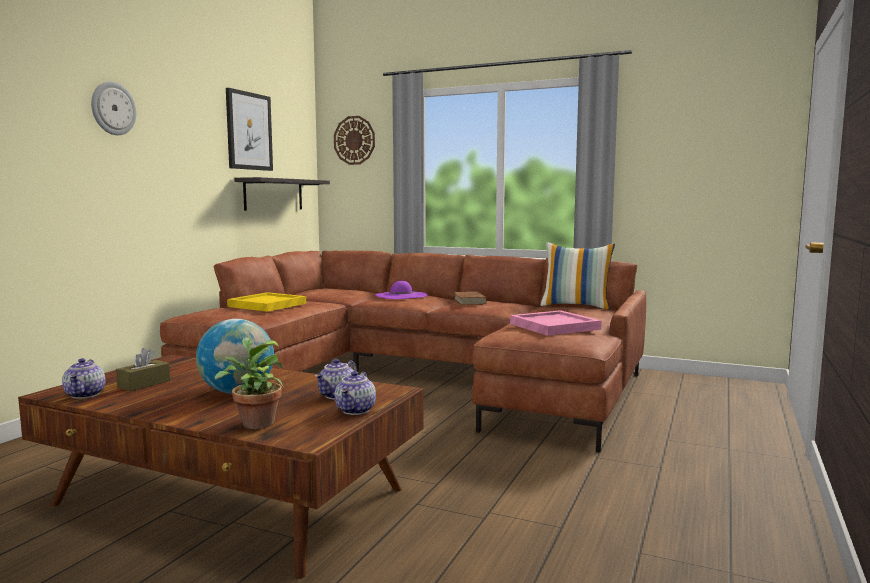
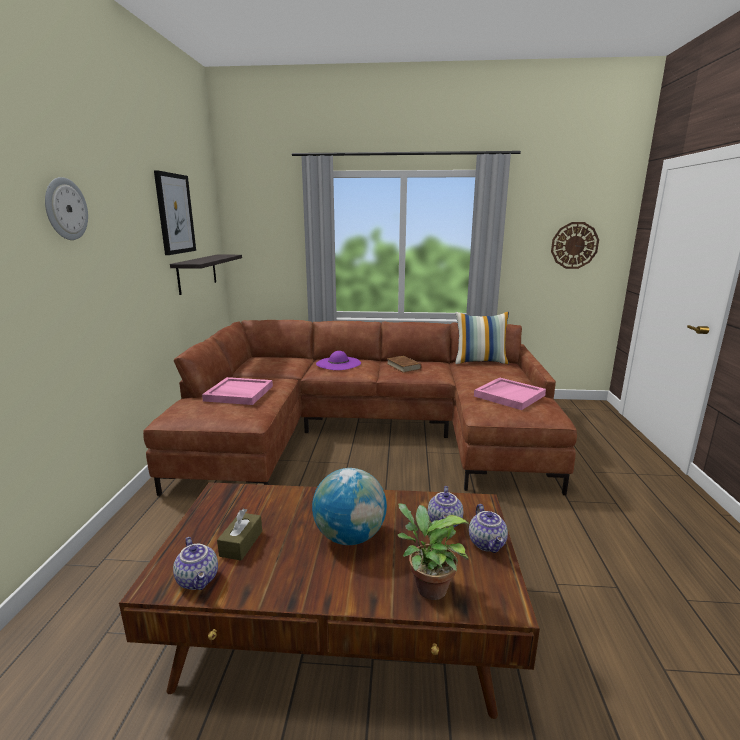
camera: 20 degrees left, 10 degrees up
yellow tray [227,292,306,312] -> pink tray [202,377,273,405]
wall clock [334,116,375,165] -> wall clock moved to [551,222,599,269]

